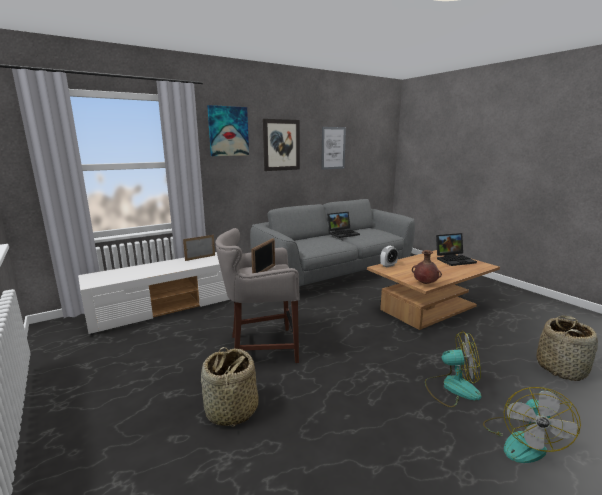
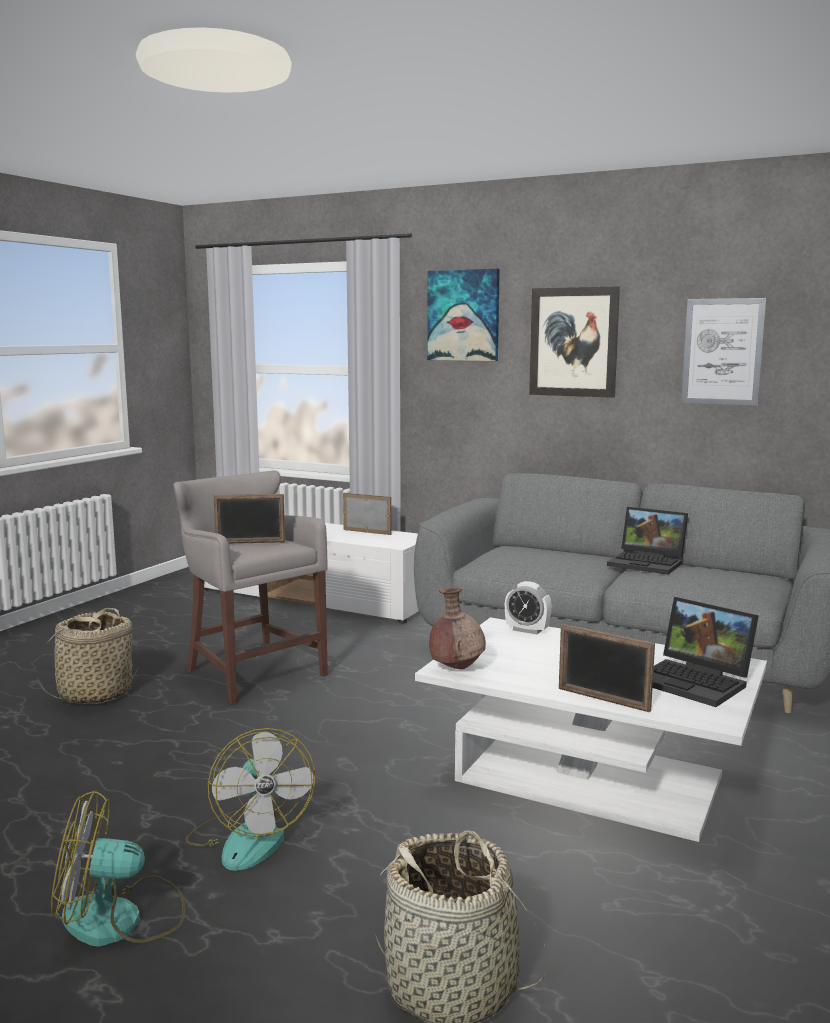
camera: 60 degrees right, 5 degrees down
brown coffee table [367,250,500,330] -> white coffee table [415,618,767,842]
none -> picture frame [559,624,655,712]

